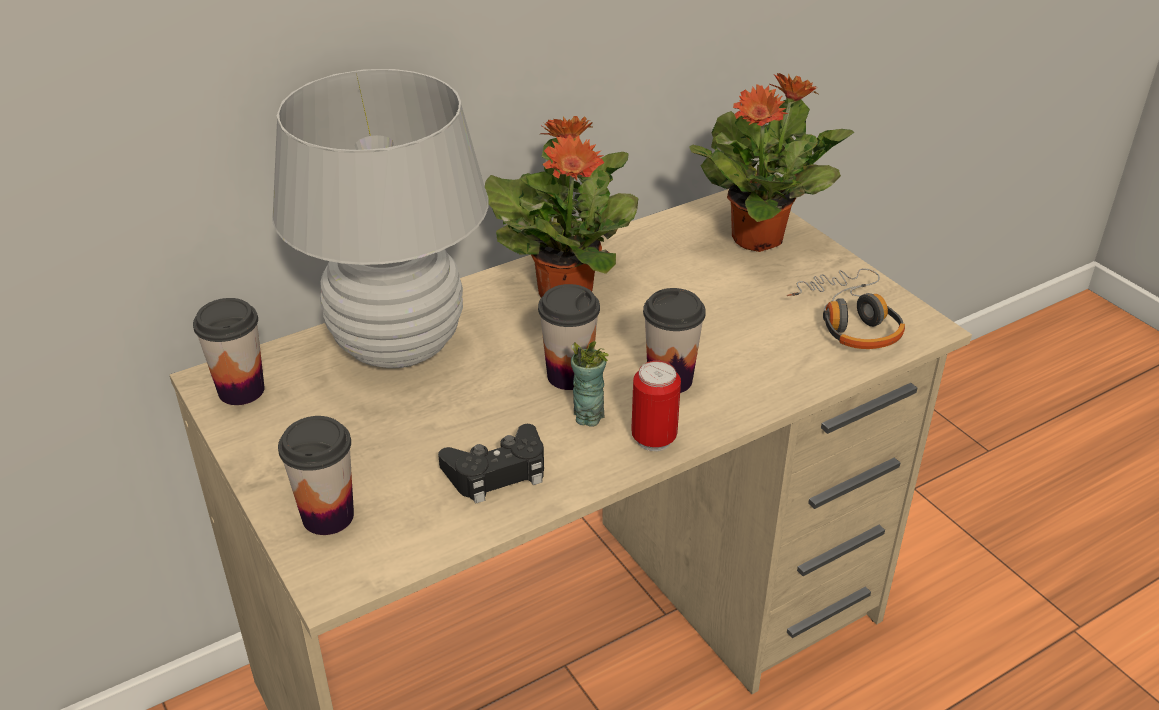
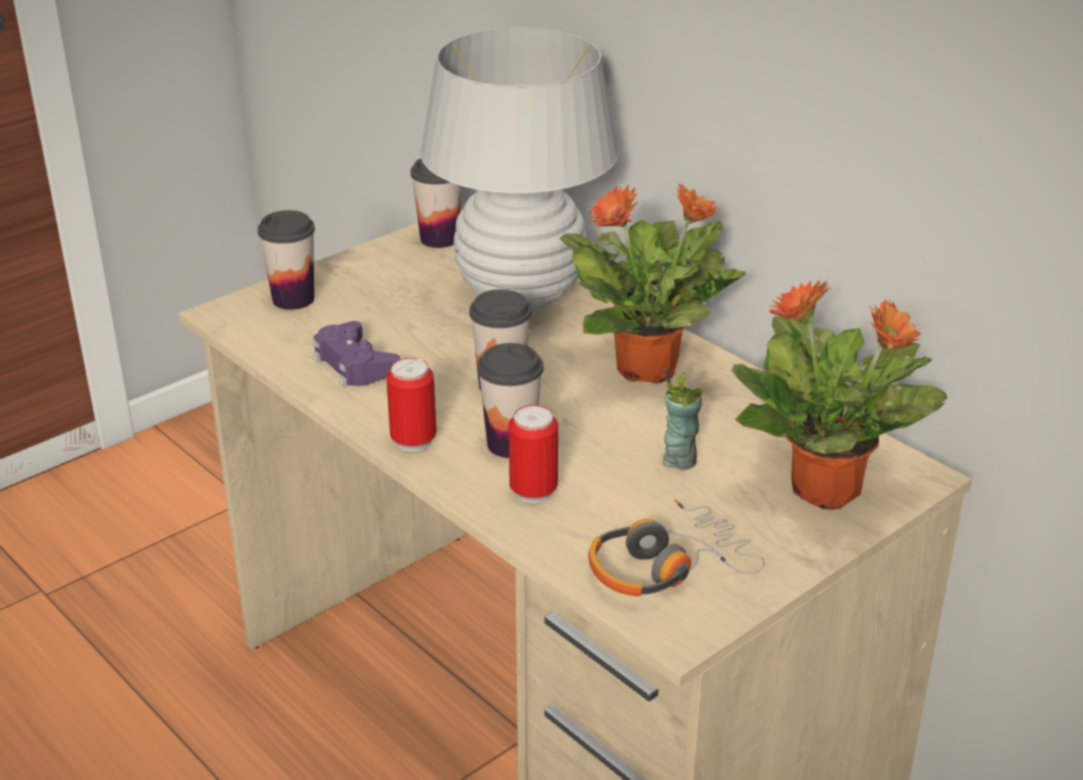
camera: 80 degrees right, 5 degrees down
black game controller [438,424,544,504] -> purple game controller [313,321,400,388]
cup [571,341,609,427] -> cup moved to [663,368,704,470]
none -> can [508,405,558,503]

